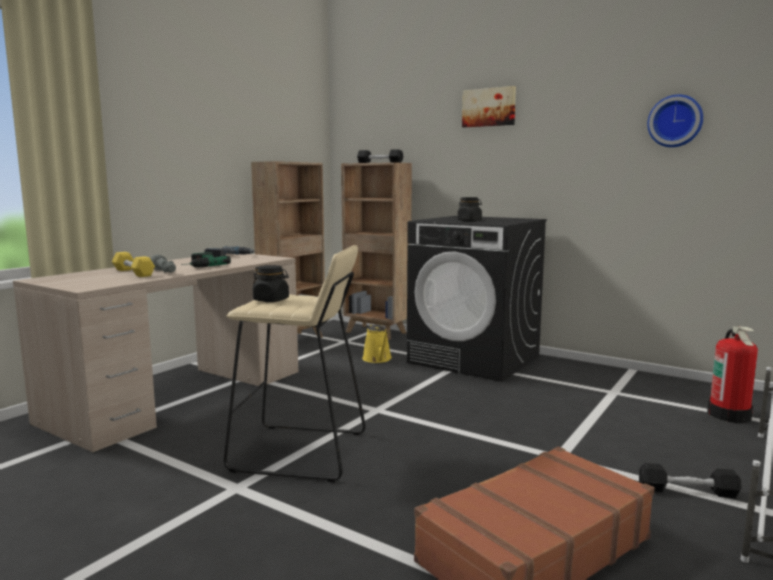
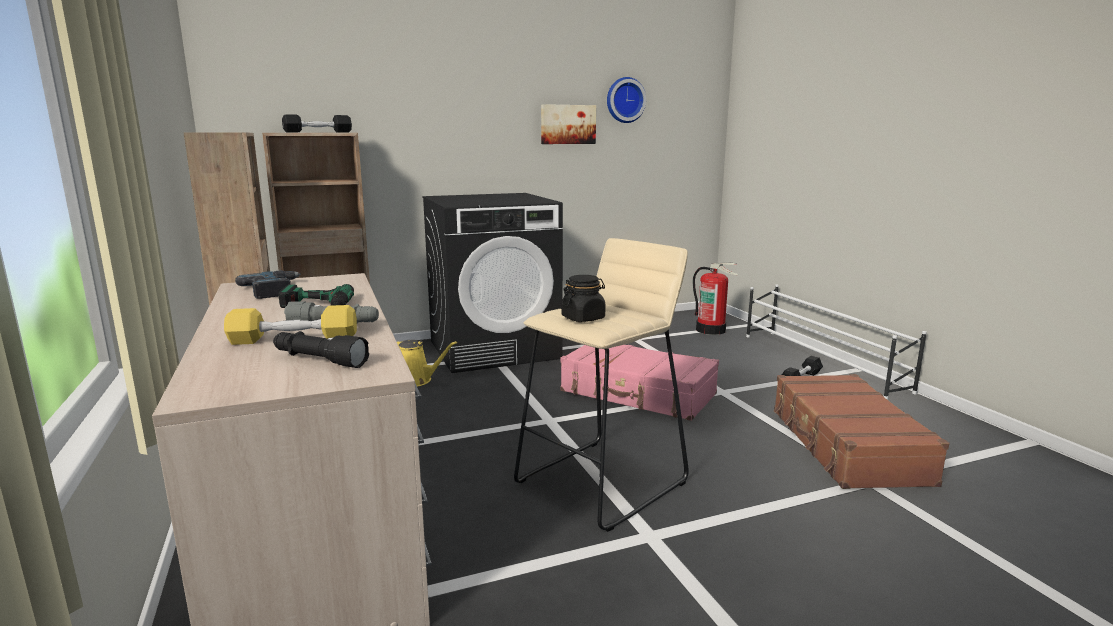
camera: 55 degrees left, 5 degrees up
black jar [457,197,482,222] -> none
picture [462,86,516,127] -> picture moved to [541,104,596,144]
none -> black flashlight [273,331,369,368]
none -> pink suitcase [561,345,719,421]

